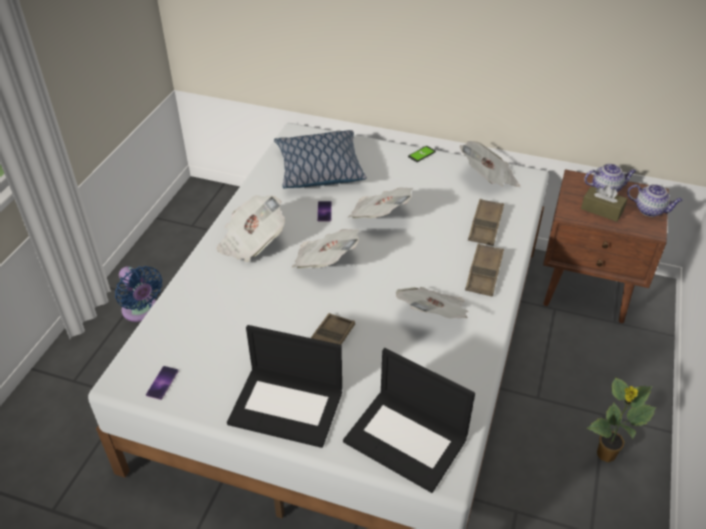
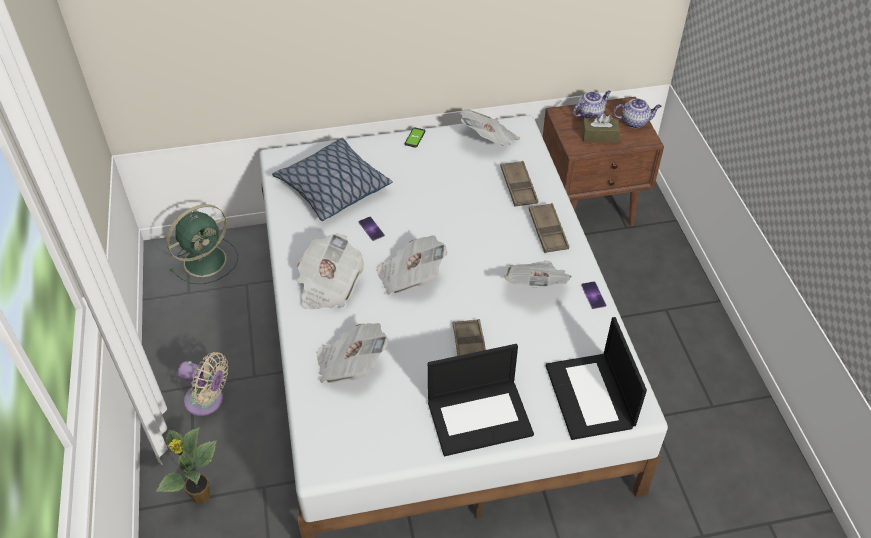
camera: 30 degrees left, 5 degrees up
blue fan [115,266,163,322] -> beige fan [178,352,228,416]
phone [146,366,179,400] -> phone moved to [581,281,606,309]
laptop [343,348,475,493] -> laptop turned 75 degrees clockwise [546,317,647,440]
newspaper [348,188,414,218] -> newspaper moved to [316,323,388,383]
potted plant [586,377,656,462] -> potted plant moved to [156,427,217,504]
none -> green fan [166,204,238,284]

